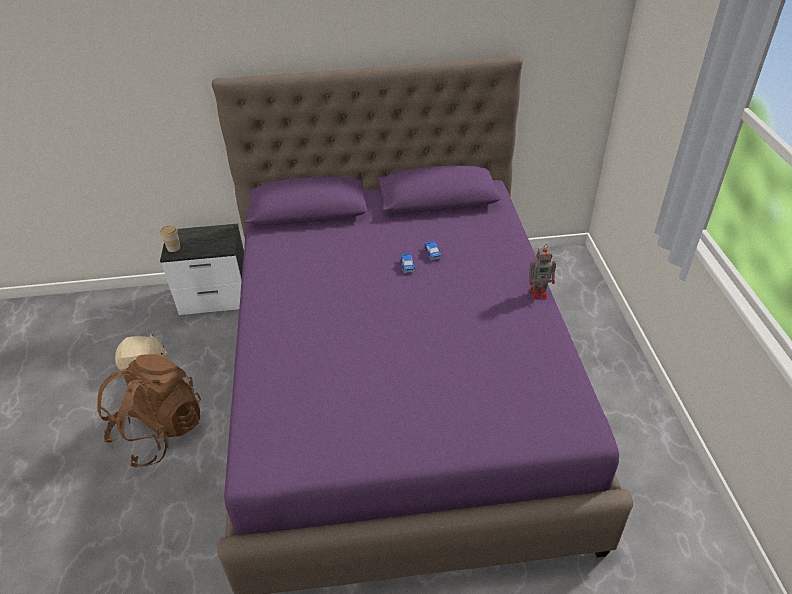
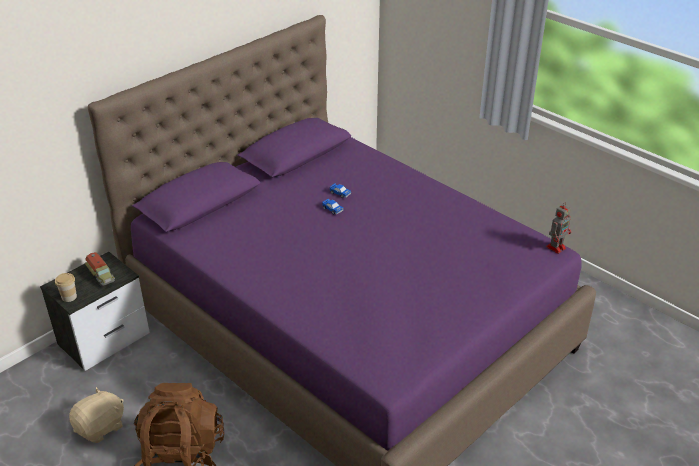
camera: 40 degrees left, 5 degrees down
toy robot [529,244,556,299] -> toy robot moved to [546,202,571,254]
none -> toy truck [85,252,115,287]

